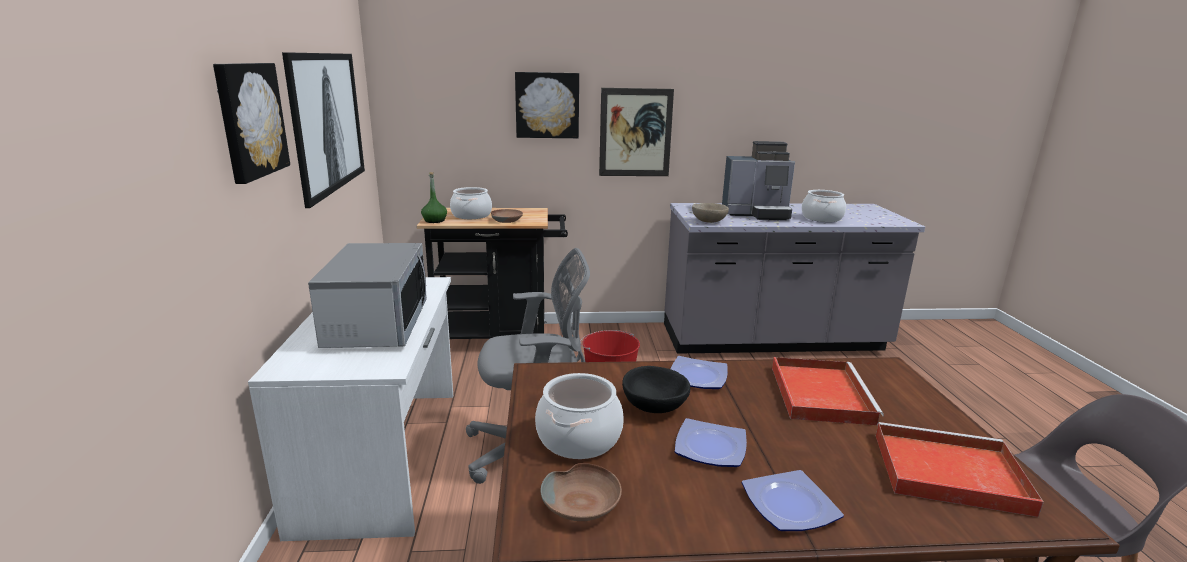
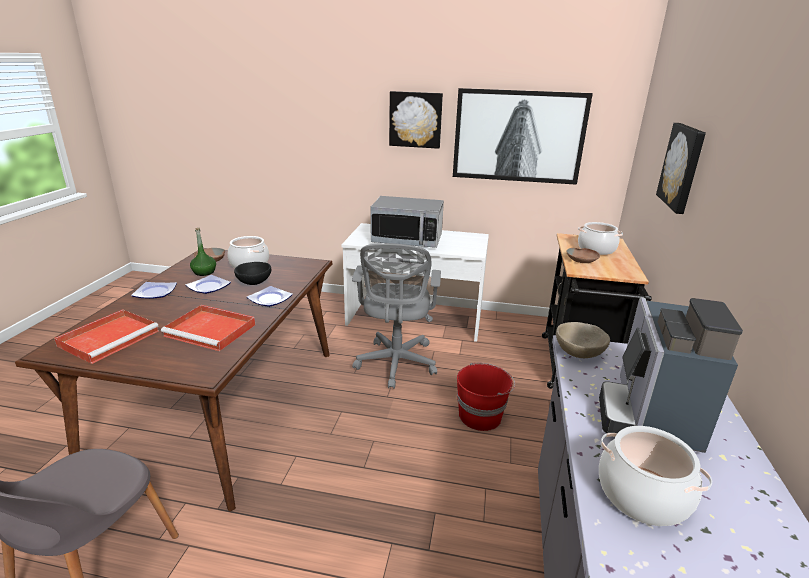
camera: 105 degrees right, 5 degrees up
green bottle [421,172,447,223] -> green bottle moved to [190,228,216,276]
picture [599,88,674,176] -> none

